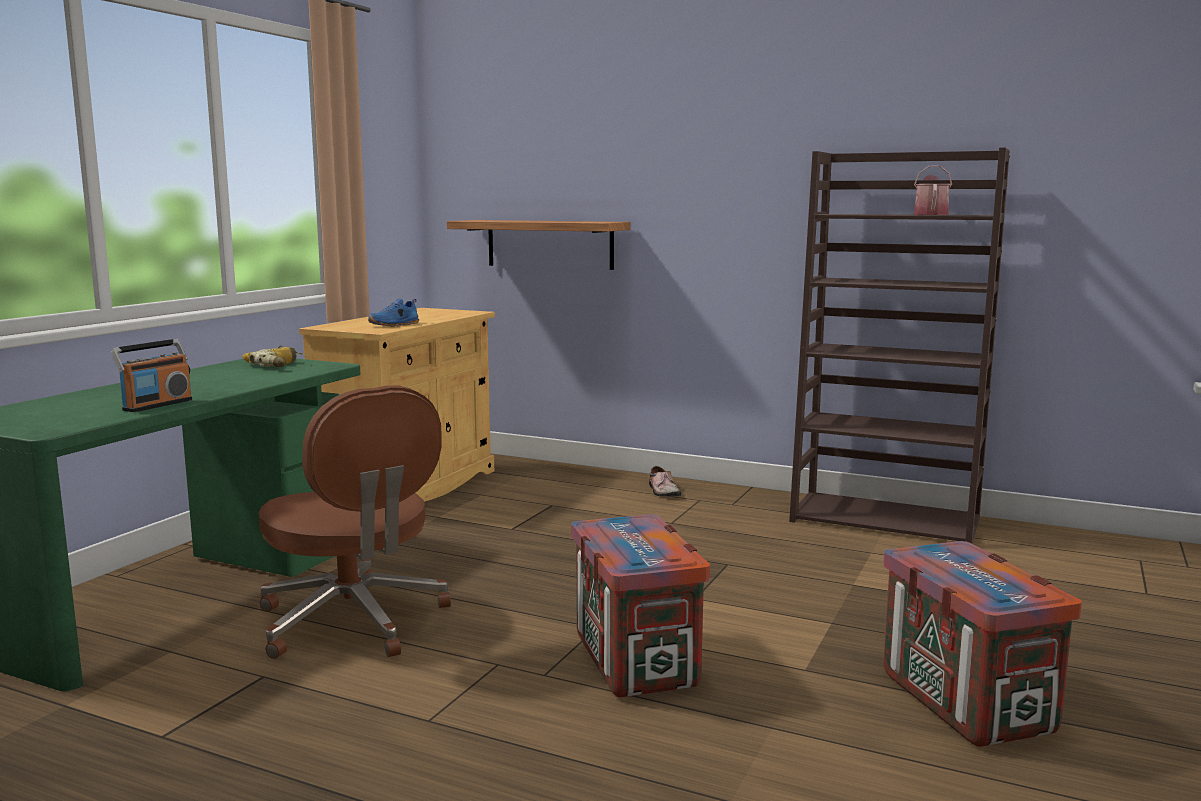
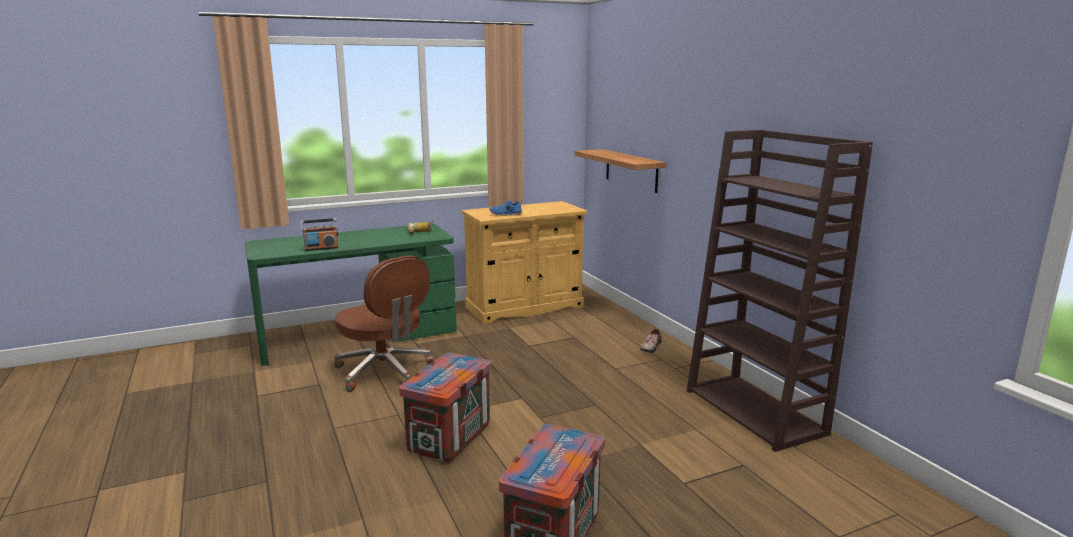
camera: 40 degrees right, 5 degrees up
brown office chair [259,385,451,659] -> brown office chair turned 45 degrees counterclockwise [334,255,433,392]
watering can [914,166,952,215] -> none

